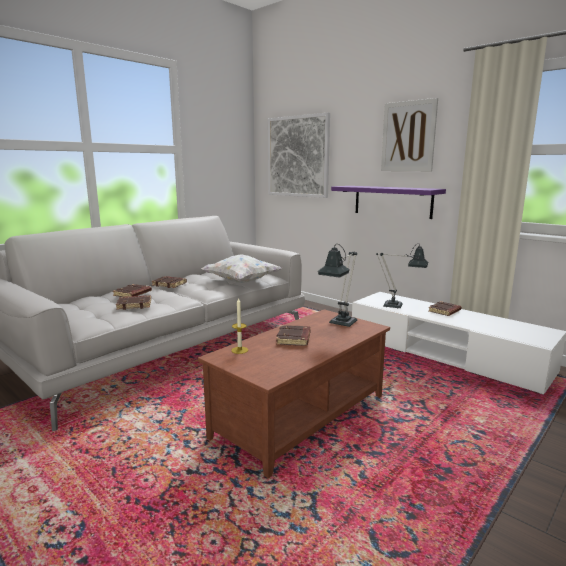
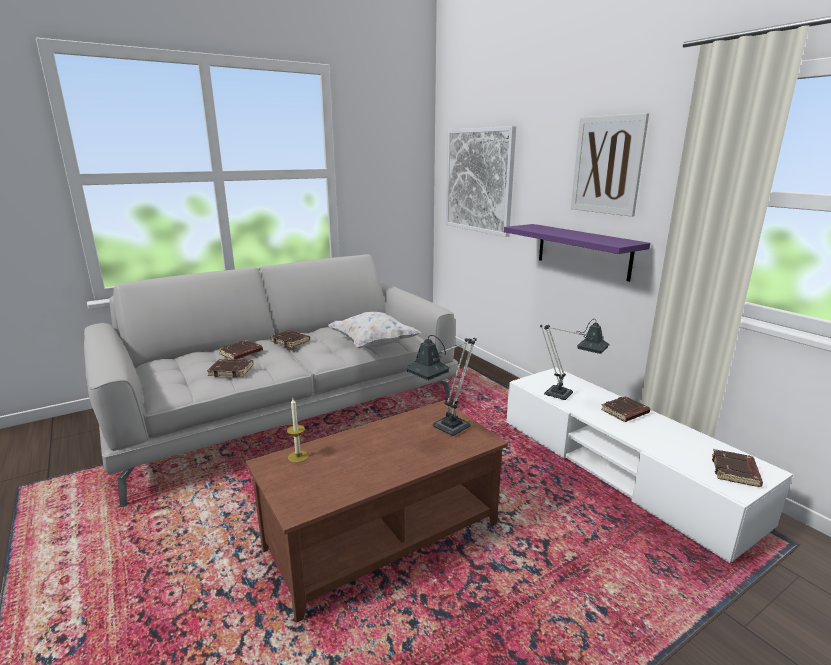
camera: 15 degrees right, 5 degrees up
brown book [276,325,311,346] -> brown book moved to [712,449,763,487]

